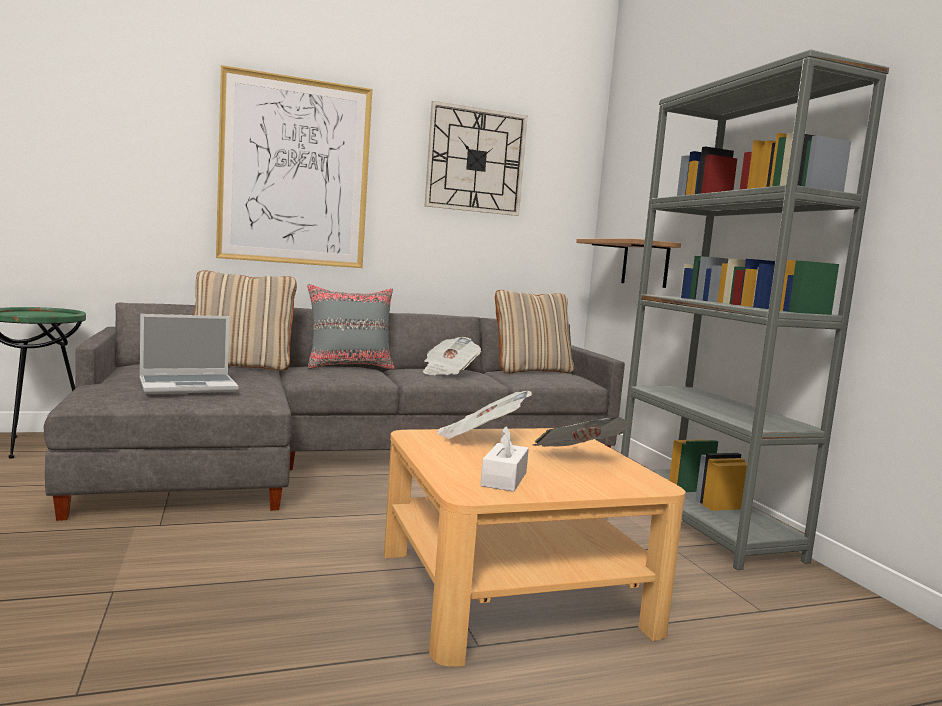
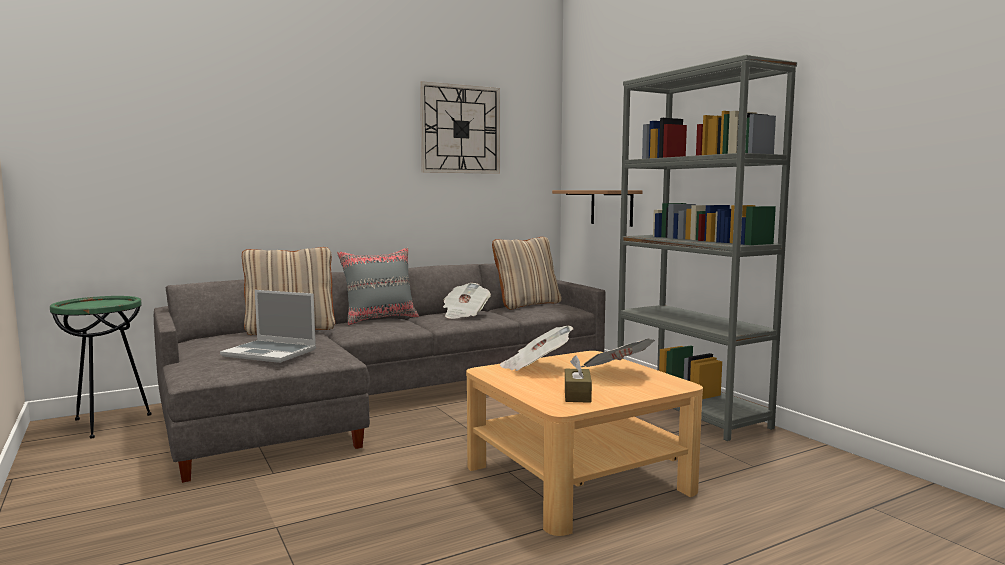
camera: 10 degrees left, 0 degrees up
laptop [140,314,238,394] -> laptop turned 60 degrees clockwise [220,290,316,363]
picture [216,65,372,268] -> none
white tissue box [480,426,529,492] -> brown tissue box [565,355,592,403]

